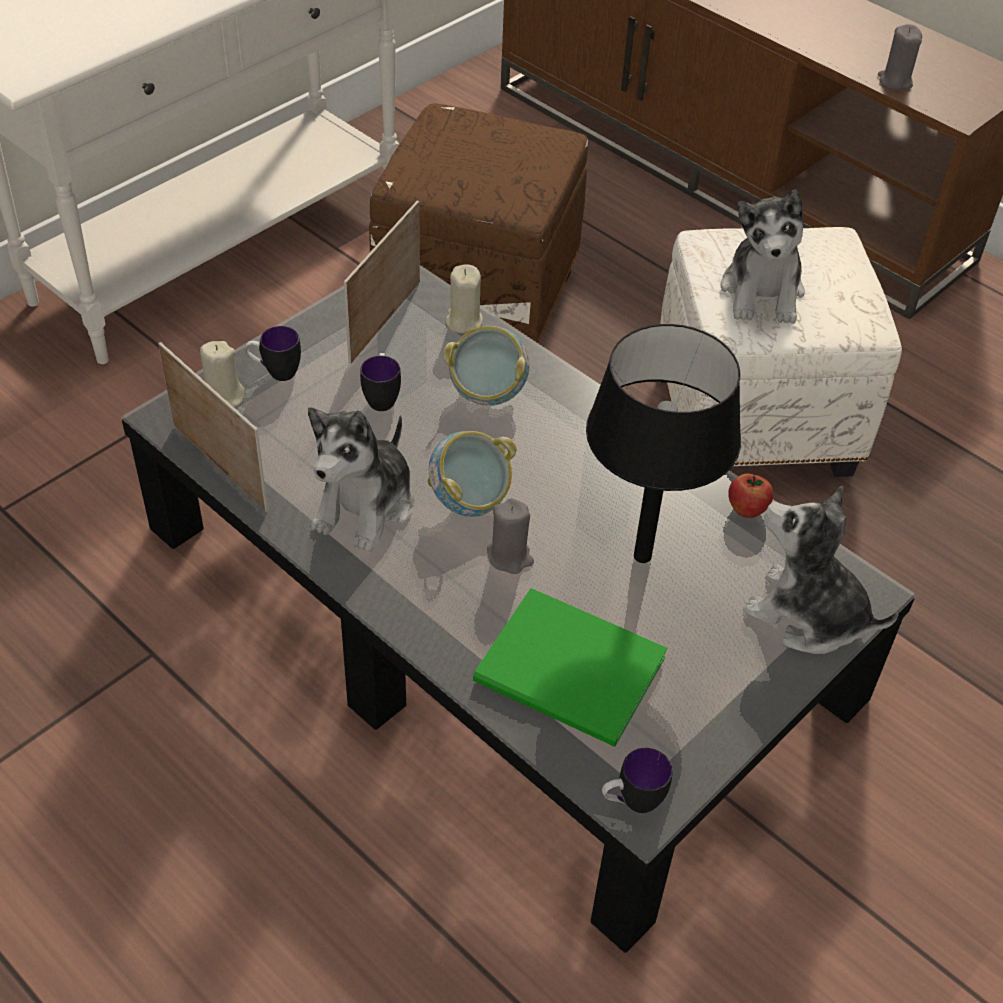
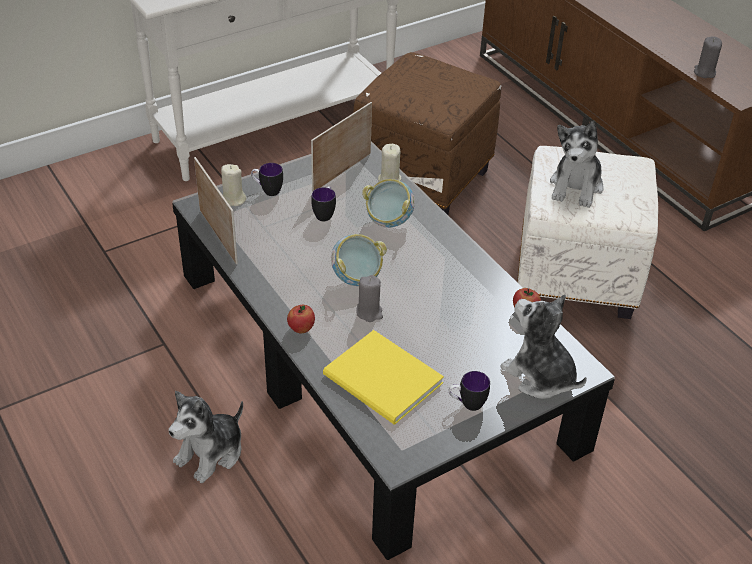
camera: 15 degrees right, 5 degrees down
plush toy [308,407,414,552] -> plush toy moved to [169,391,243,483]
green book [473,588,668,747] -> yellow book [323,330,444,425]
black table lamp [586,324,741,563] -> none
mug [602,748,673,813] -> mug moved to [449,371,490,411]
none -> apple [287,305,315,333]

